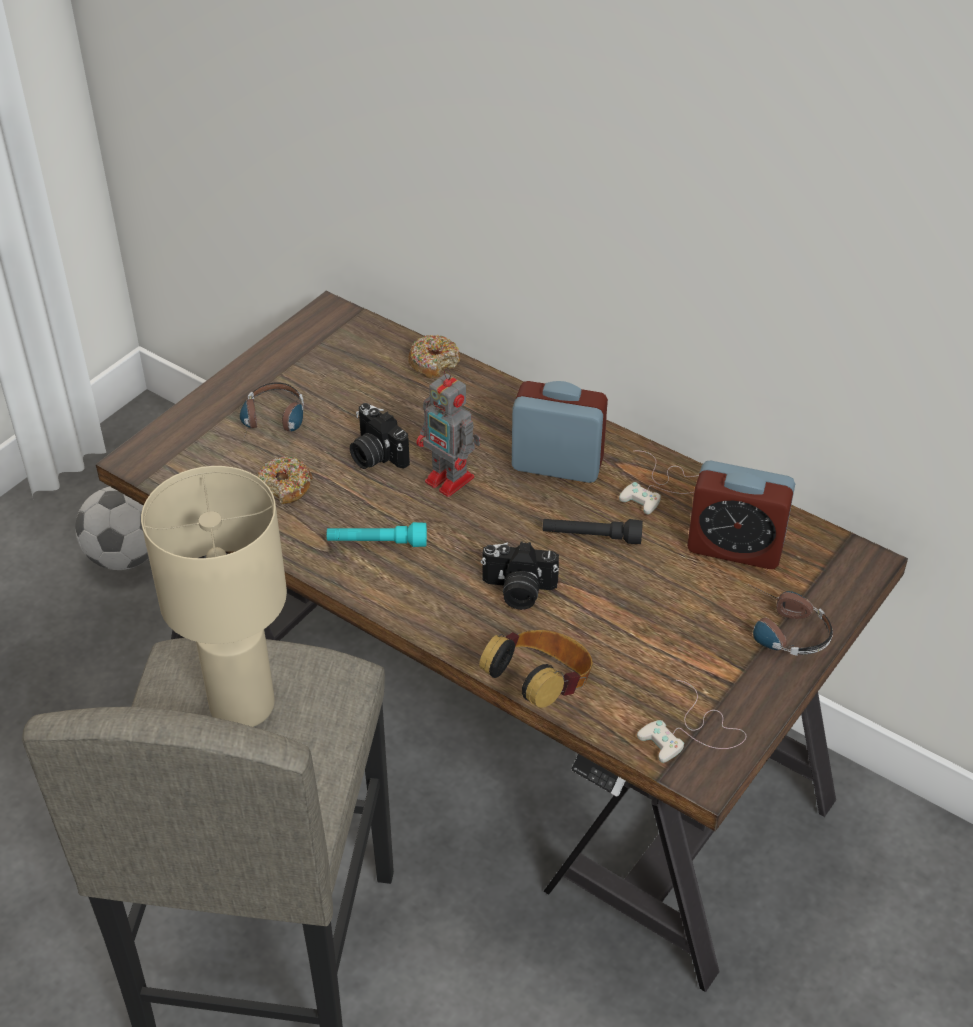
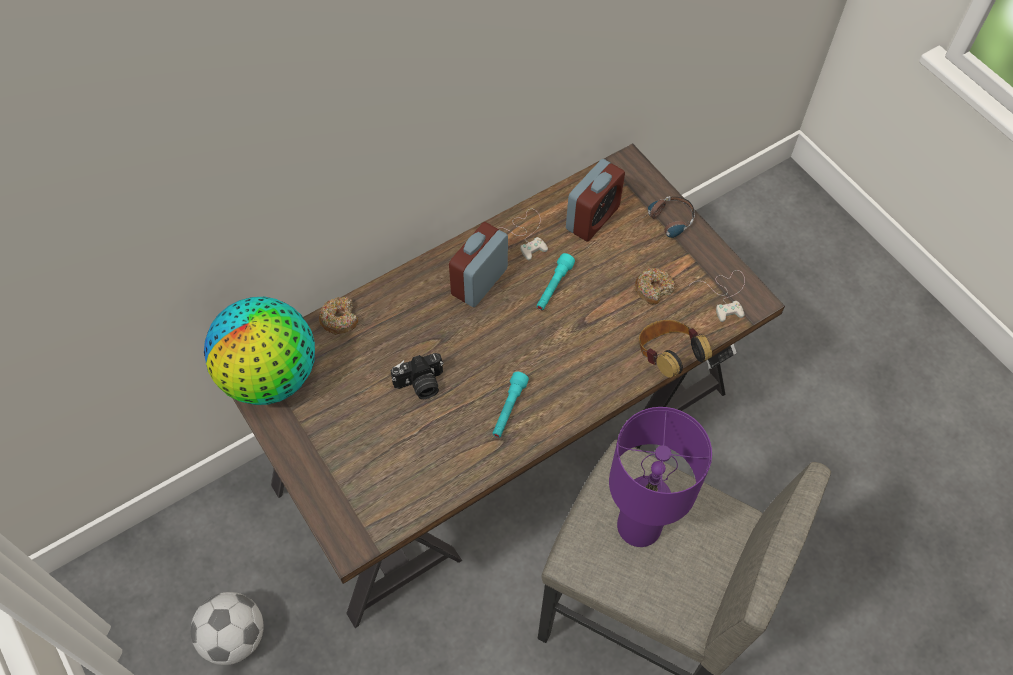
camera: 70 degrees left, 15 degrees up
beige table lamp [141,466,287,727] -> purple table lamp [609,407,712,547]
headphones [240,382,304,442] -> none
donut [257,457,313,504] -> donut moved to [635,268,675,305]
toy robot [416,369,480,497] -> none
camera [481,541,559,610] -> none
black flashlight [543,519,643,544] -> turquoise flashlight [536,253,575,310]
none -> globe [204,297,315,405]

